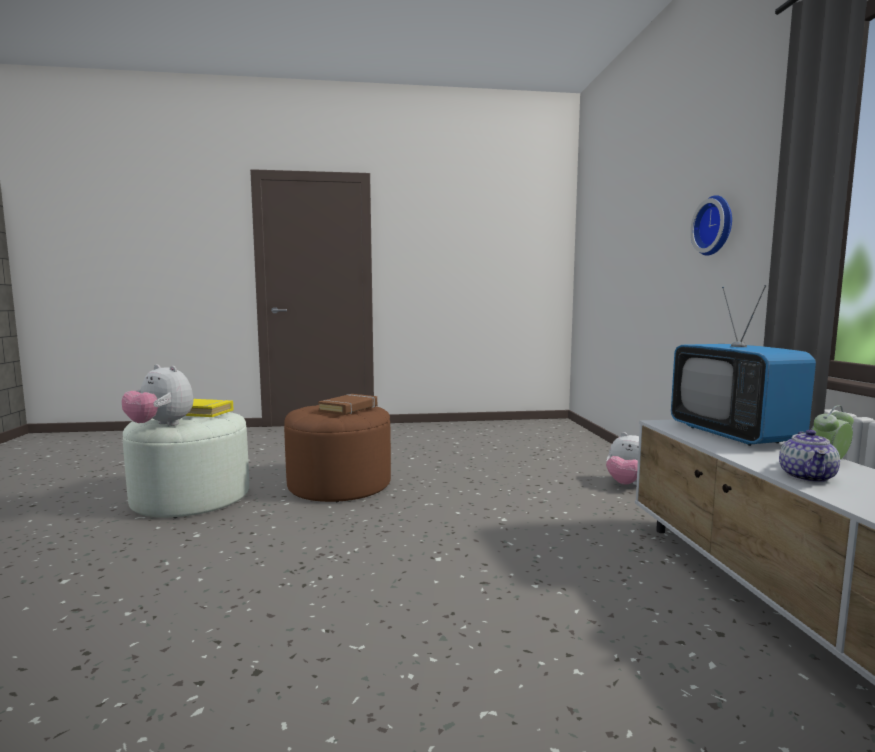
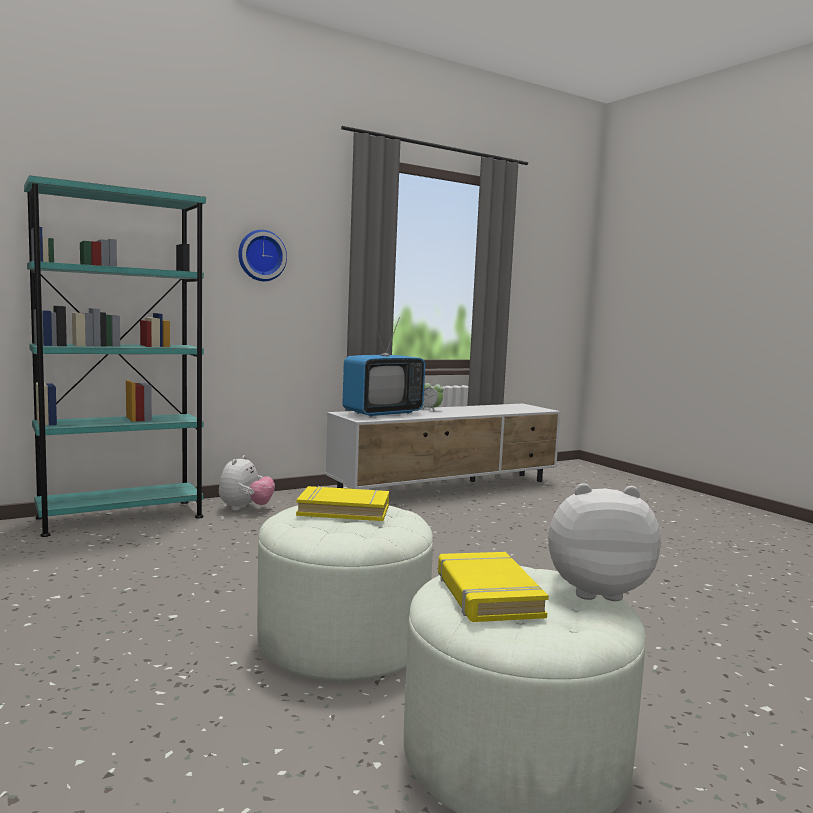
camera: 115 degrees left, 0 degrees up
plush toy [122,364,193,426] -> plush toy turned 90 degrees counterclockwise [548,483,661,601]
brown ottoman [284,405,391,502] -> white ottoman [257,505,433,682]
brown book [318,394,377,415] -> yellow book [296,486,389,521]
teapot [779,430,840,483] -> none
none -> turquoise bookcase [24,175,206,537]

